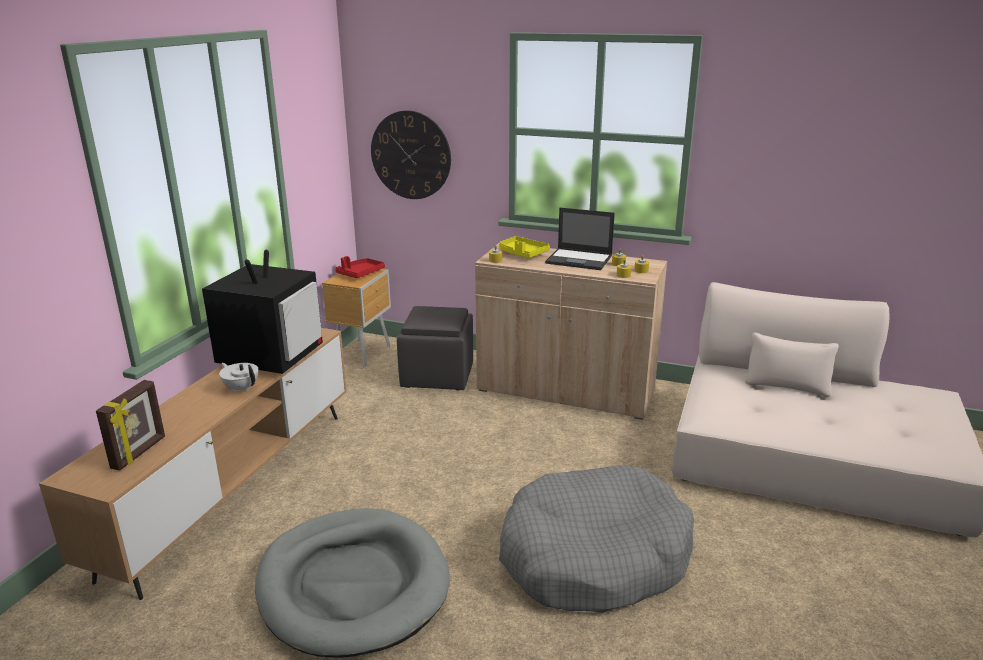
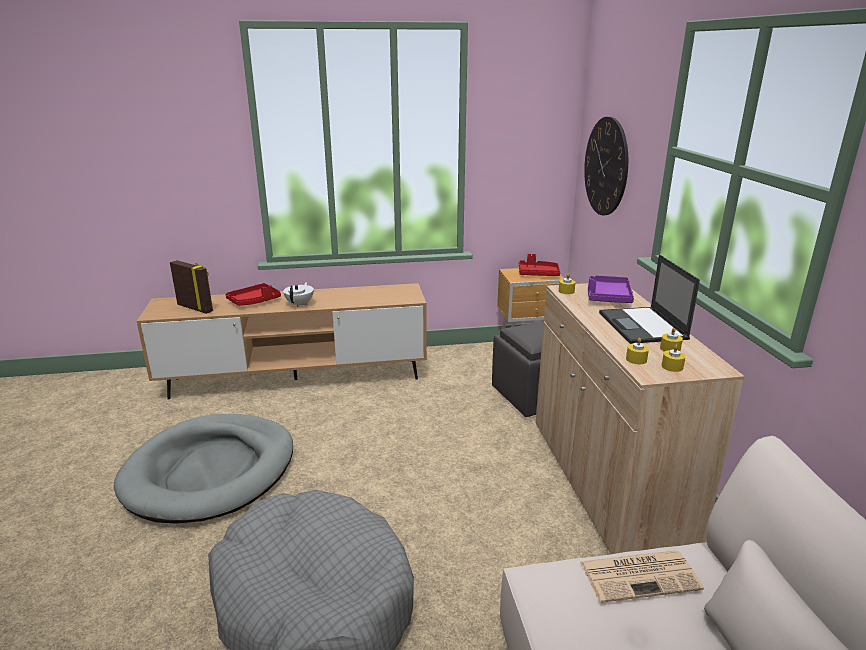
camera: 60 degrees right, 0 degrees up
picture frame [96,380,165,471] -> picture frame turned 135 degrees counterclockwise [170,260,213,314]
television [202,249,323,374] -> none
yellow tray [499,236,550,258] -> purple tray [588,276,634,303]
none -> red tray [226,283,281,306]
none -> newspaper [580,551,704,603]

